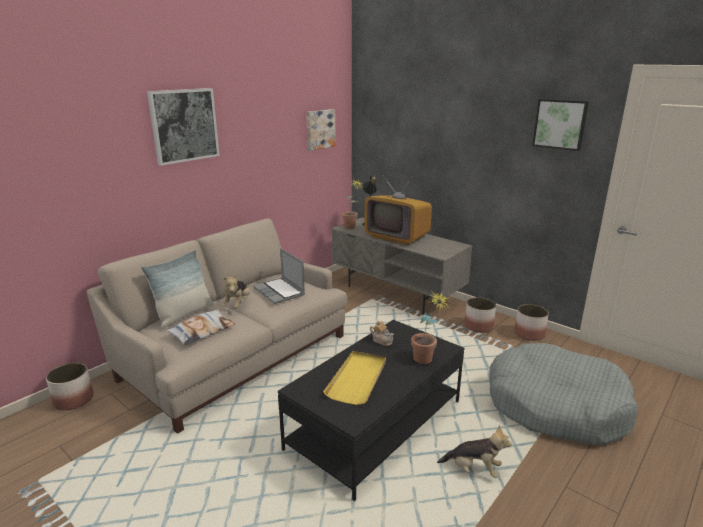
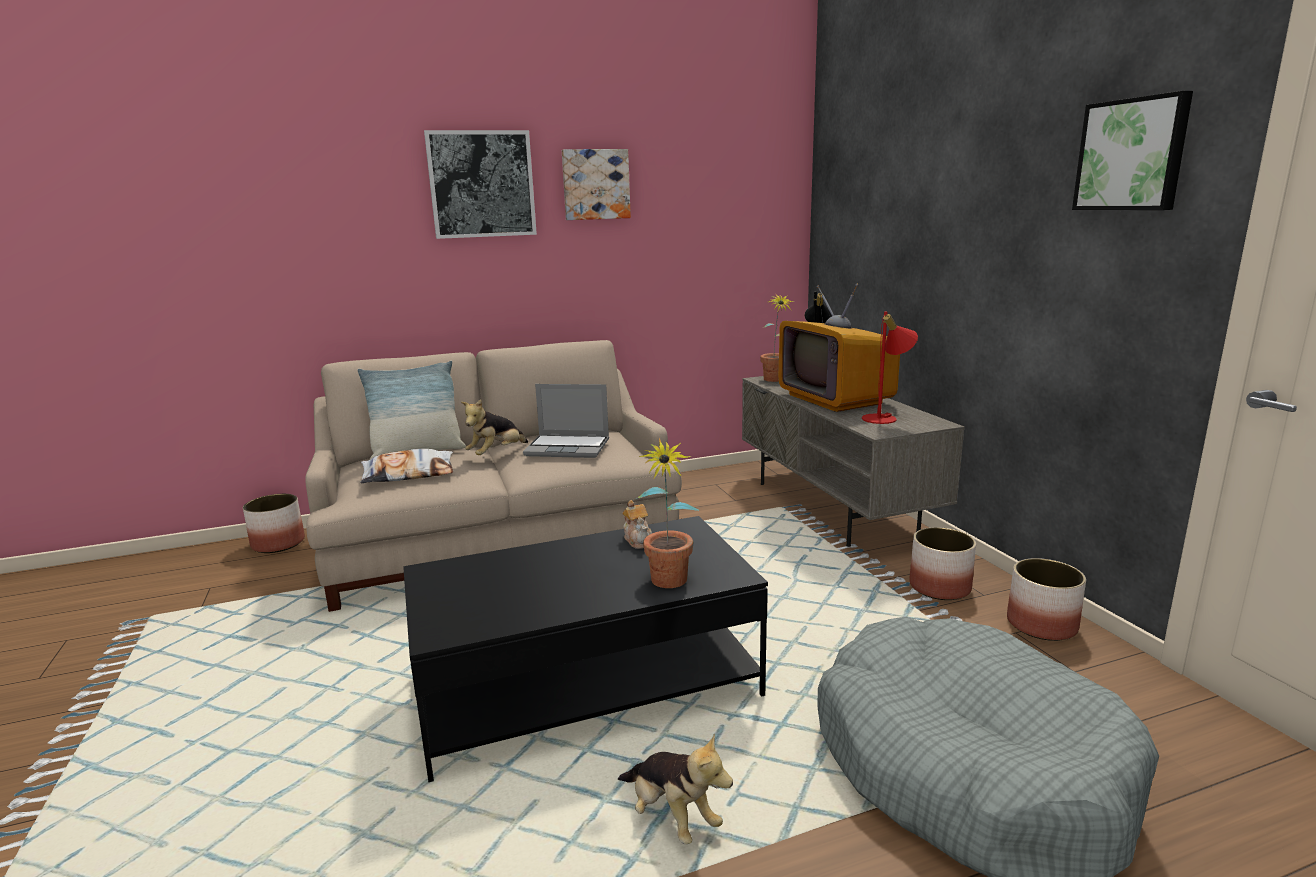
camera: 30 degrees right, 5 degrees down
laptop [253,248,305,304] -> laptop turned 75 degrees counterclockwise [523,384,609,458]
picture [306,109,336,151] -> picture moved to [562,149,631,220]
yellow tray [323,351,386,405] -> none
none -> red table lamp [862,312,918,424]

